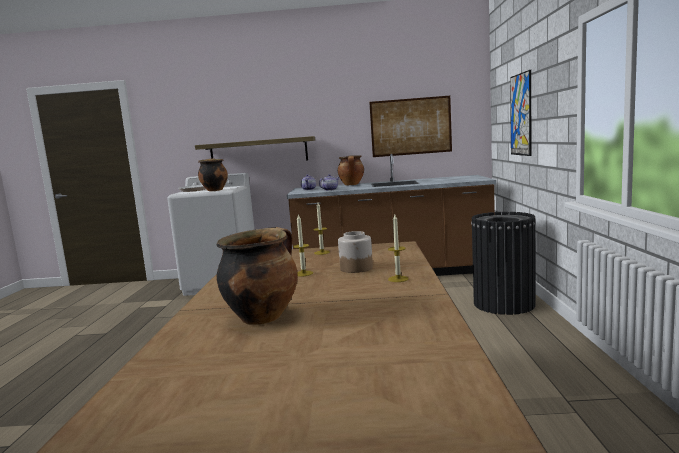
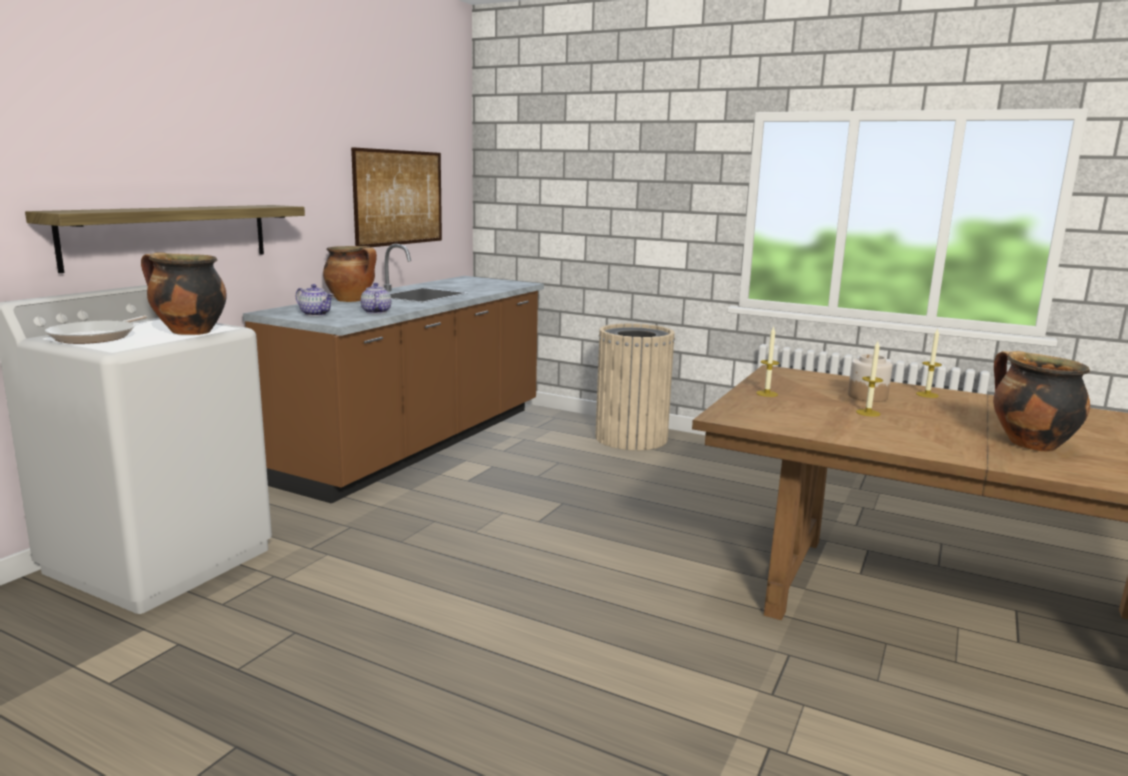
camera: 65 degrees left, 5 degrees up
black trash can [471,212,536,315] -> beige trash can [595,323,675,450]
picture [510,70,531,156] -> none

